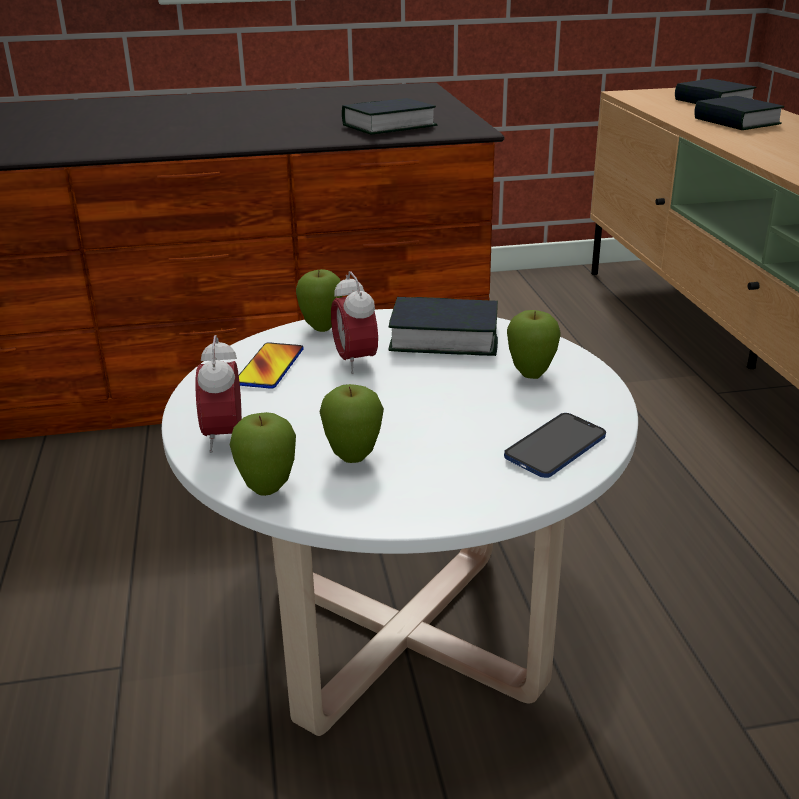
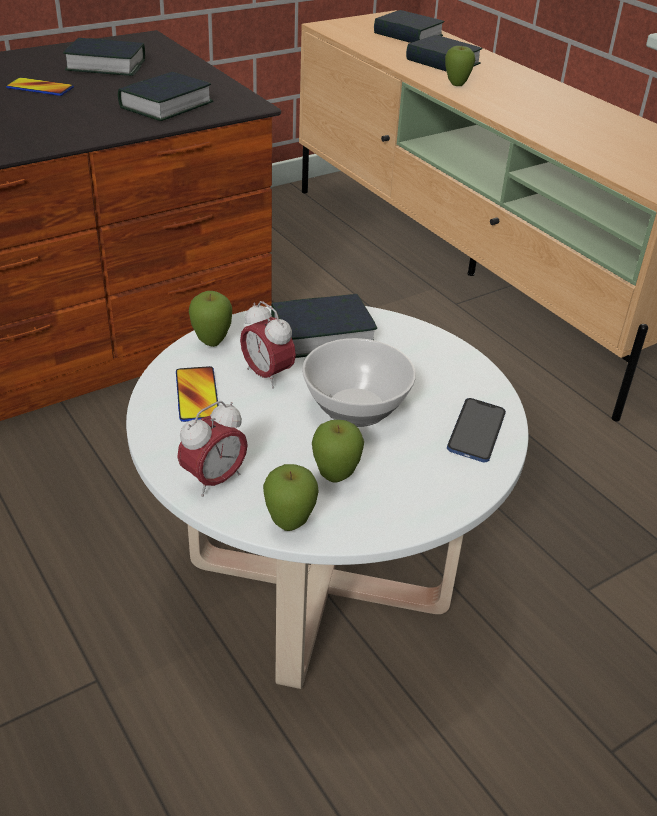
camera: 25 degrees left, 10 degrees up
alarm clock [196,335,242,453] -> alarm clock turned 105 degrees counterclockwise [177,401,248,497]
apple [507,310,560,379] -> apple moved to [445,46,475,86]
none -> phone [6,77,74,96]
none -> book [63,38,145,76]
none -> bowl [302,338,416,427]

